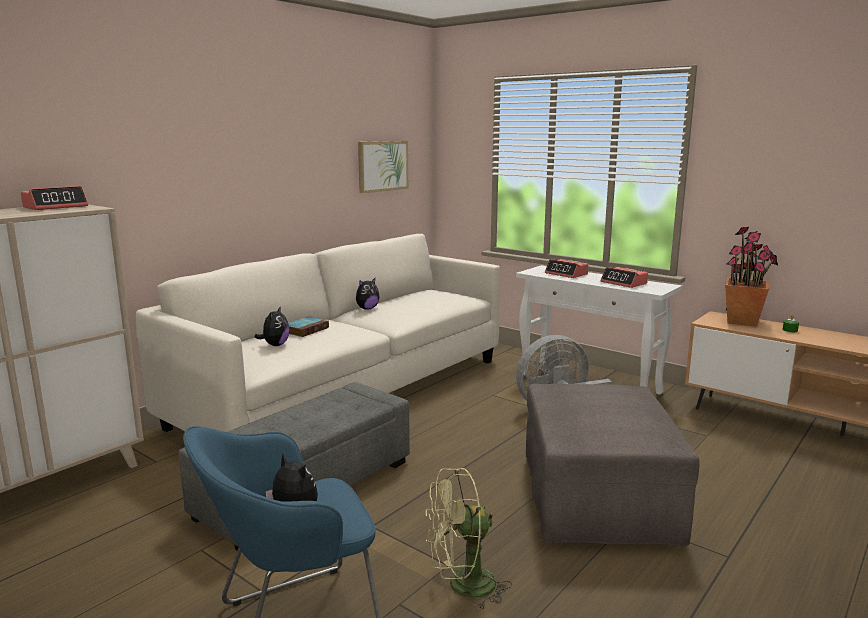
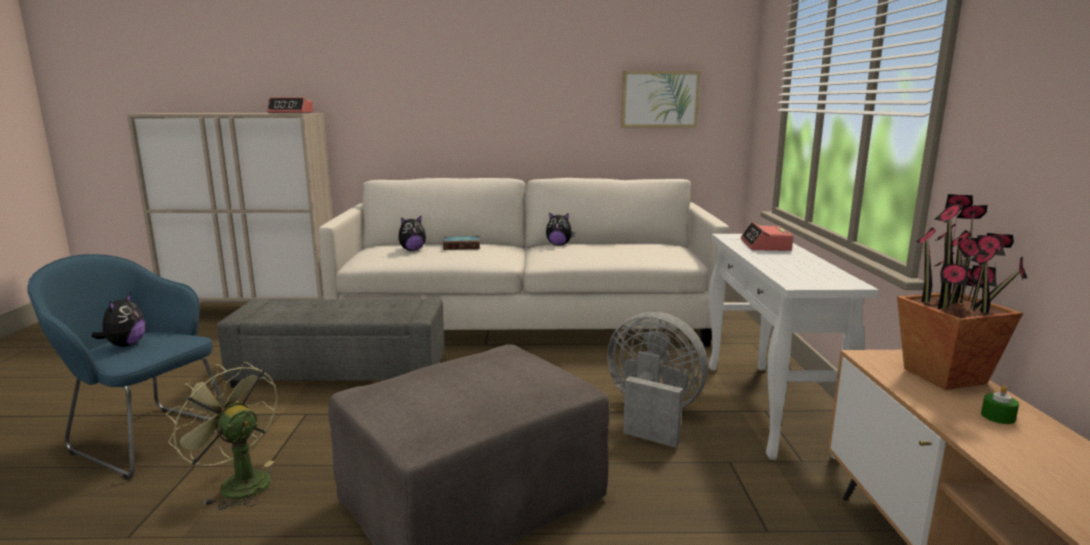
camera: 50 degrees right, 0 degrees up
alarm clock [601,267,648,288] -> none

